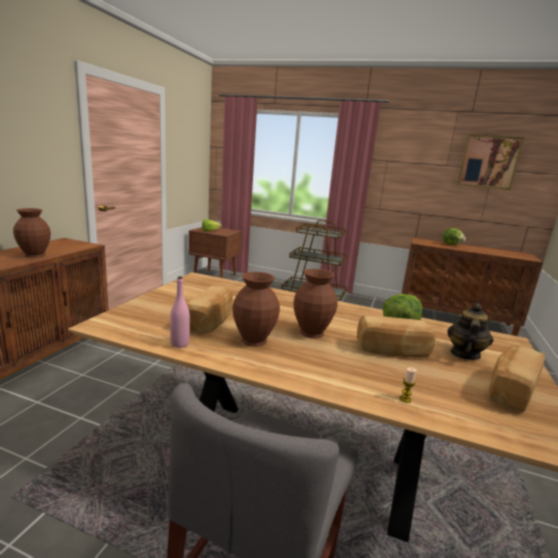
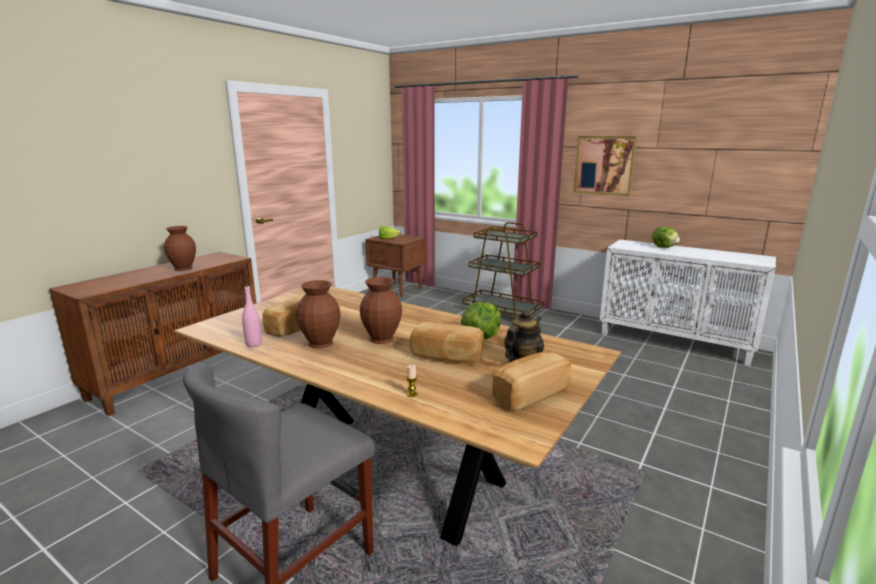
camera: 15 degrees right, 0 degrees up
brown cabinet [401,237,543,336] -> white cabinet [600,239,776,366]
picture [457,134,525,190] -> picture moved to [573,136,637,196]

